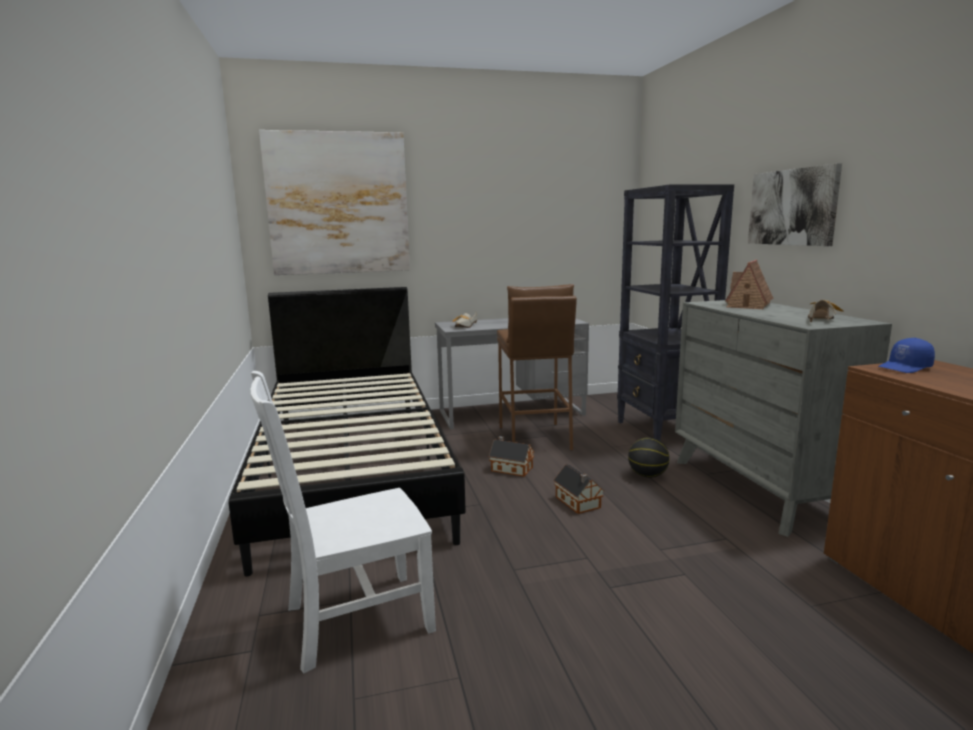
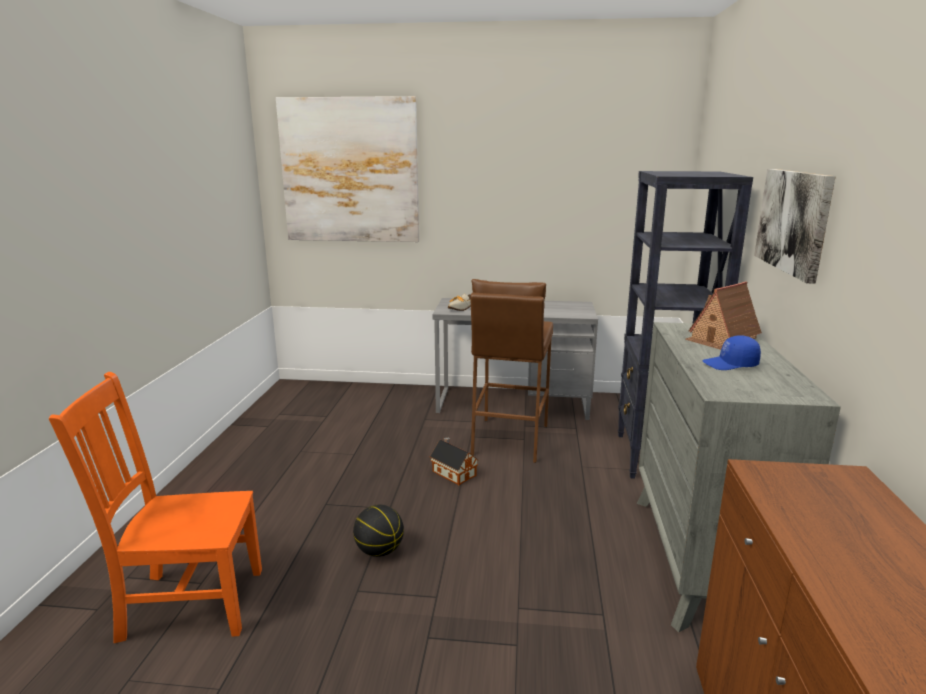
camera: 20 degrees right, 5 degrees up
black bed [228,287,466,577] -> none
white chair [250,371,436,673] -> orange chair [49,372,262,643]
toy house [553,464,605,514] -> none
basketball [628,438,670,478] -> basketball moved to [353,505,404,557]
shoe [808,300,844,322] -> none
blue cap [878,338,935,373] -> blue cap moved to [702,335,761,370]

